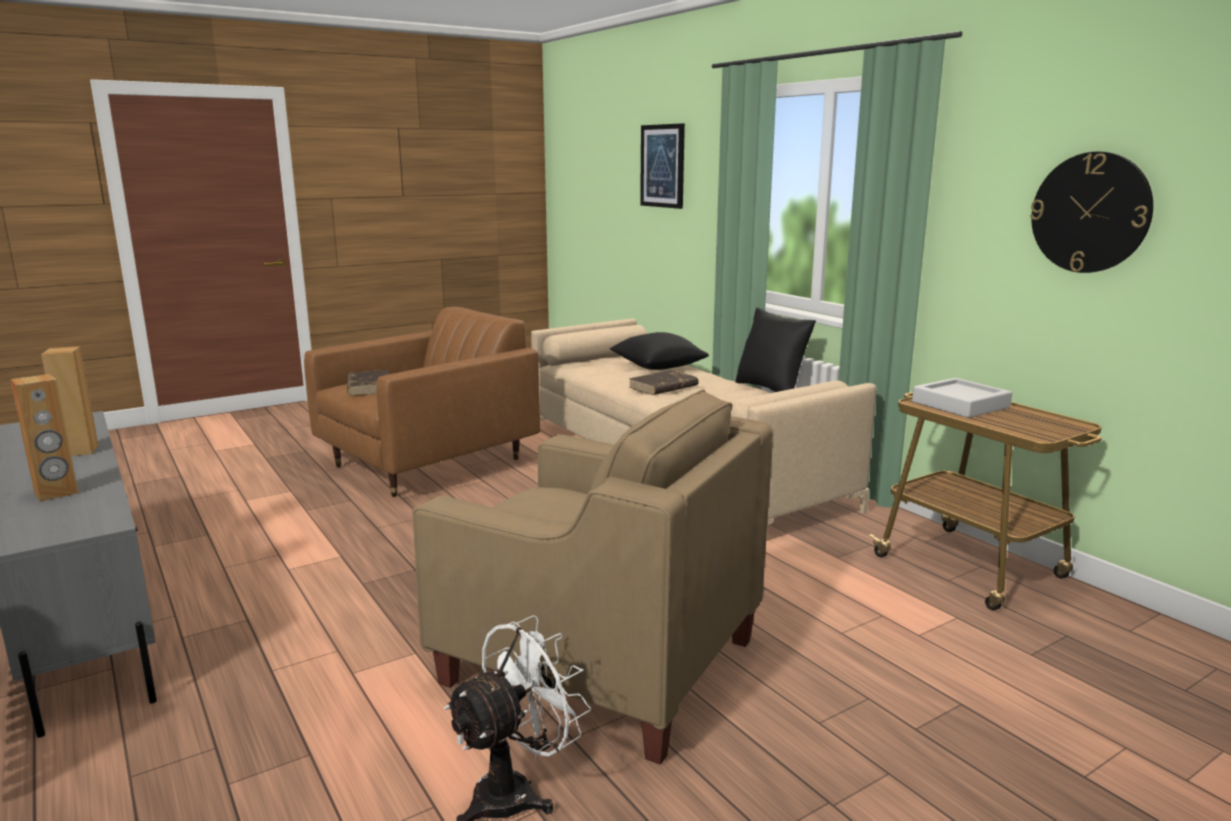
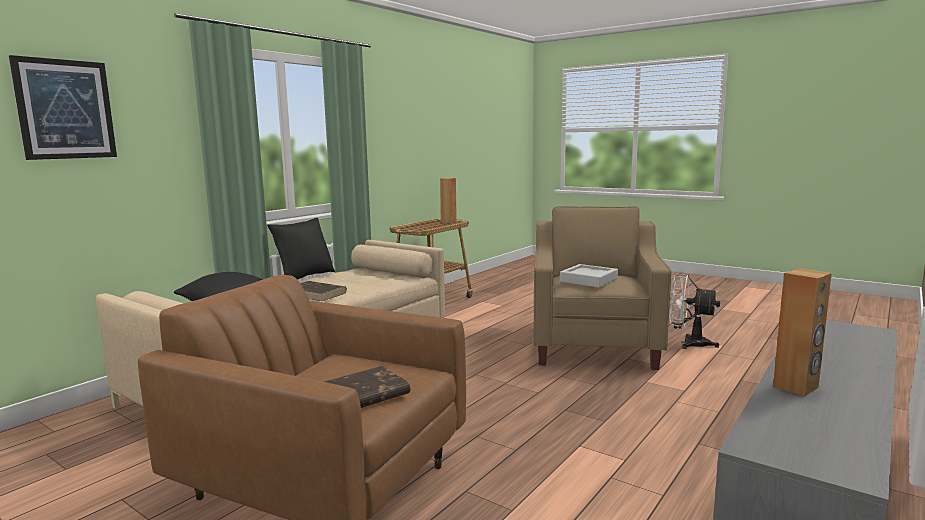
camera: 110 degrees left, 5 degrees down
brown speaker [10,374,79,502] -> brown speaker moved to [440,178,457,223]
grey tray [912,378,1012,418] -> grey tray moved to [560,264,618,288]
wall clock [1030,152,1153,273] -> none

